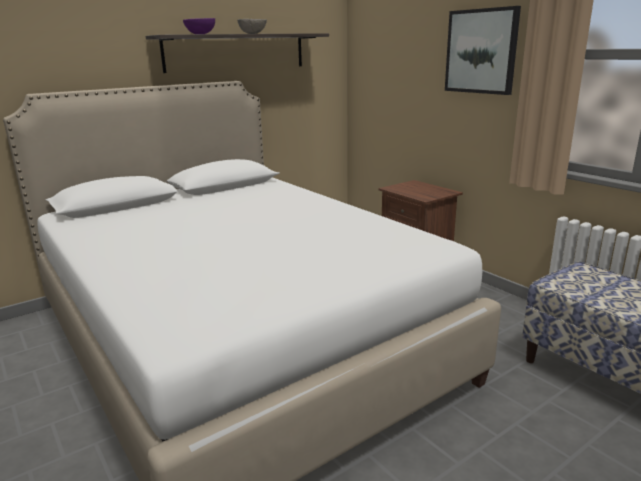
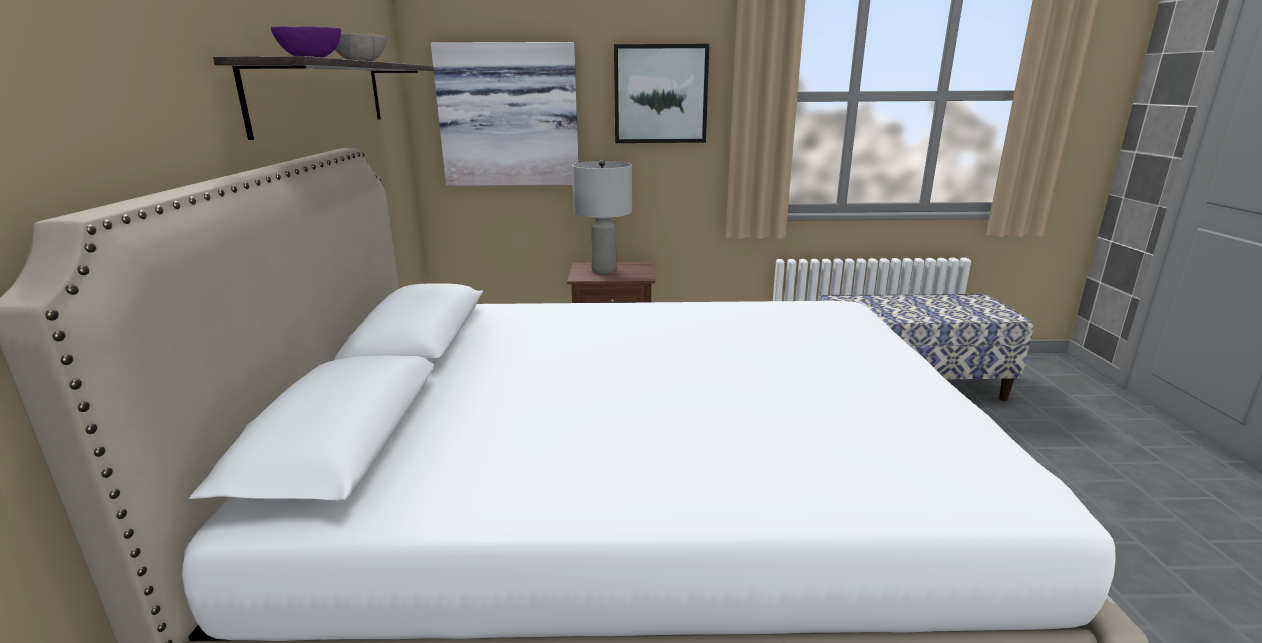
camera: 55 degrees left, 0 degrees up
none -> picture [431,42,579,186]
none -> grey table lamp [572,160,632,274]

